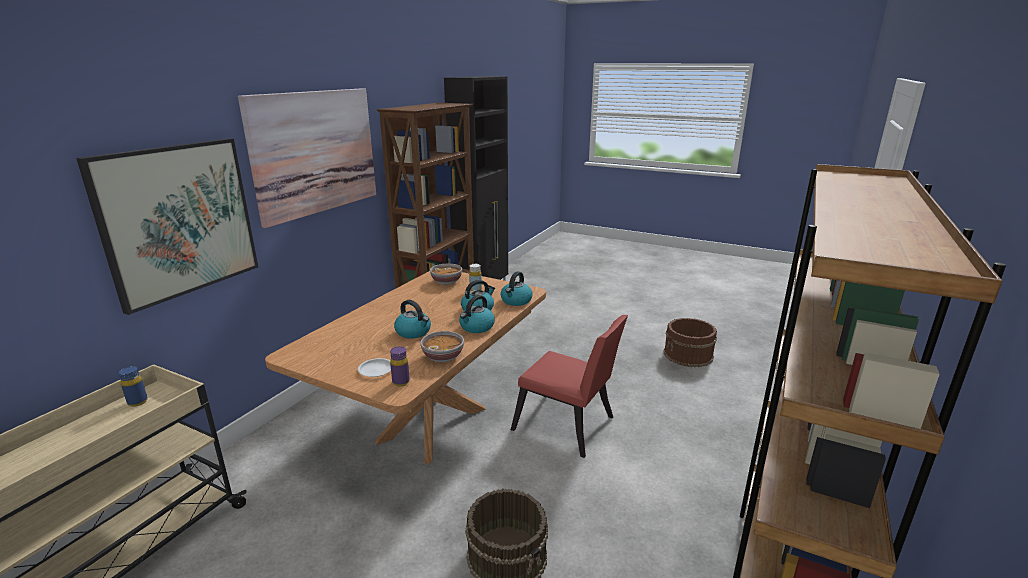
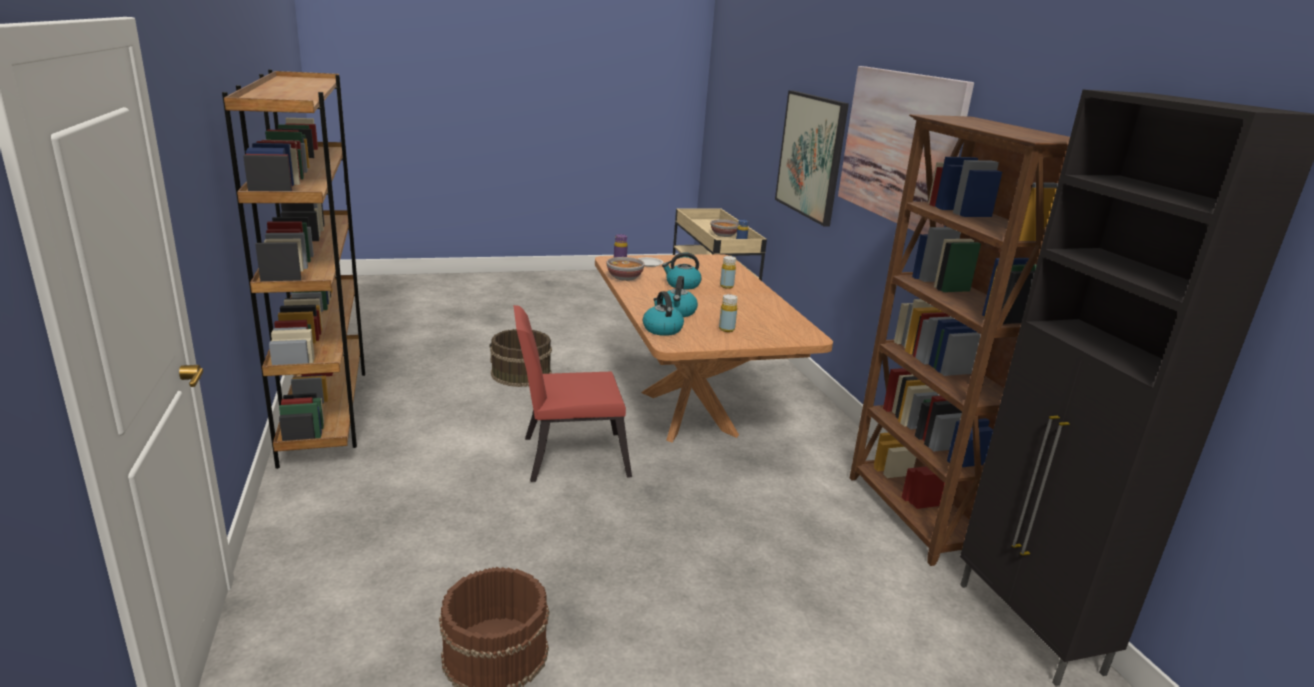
camera: 135 degrees right, 0 degrees up
bowl [430,264,462,285] -> bowl moved to [711,219,738,237]
kettle [459,295,495,333] -> none
none -> yellow bottle [720,256,736,289]

